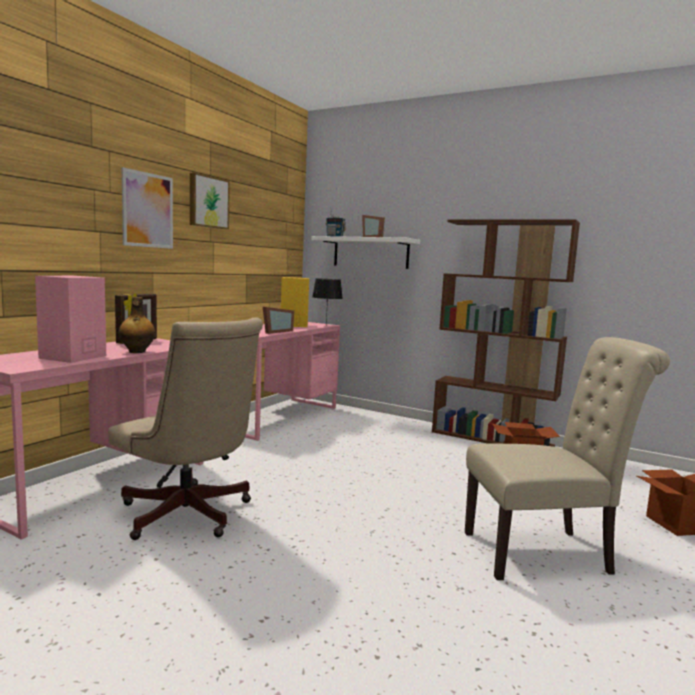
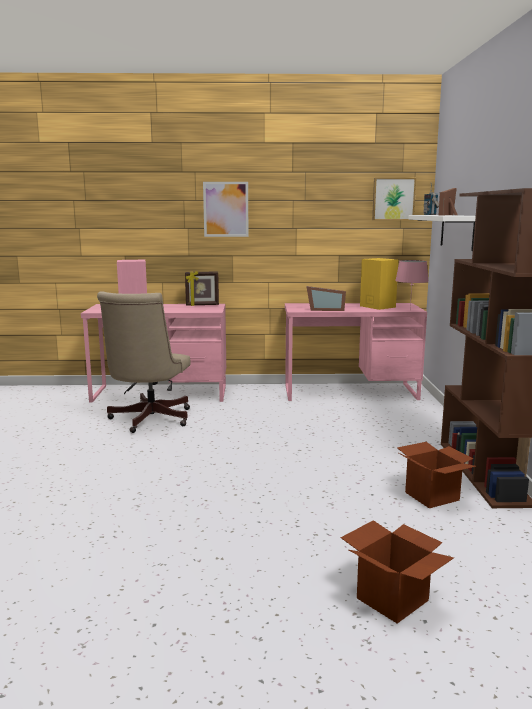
camera: 60 degrees right, 5 degrees up
bottle [119,297,155,353] -> none
picture [190,172,230,229] -> picture moved to [372,178,416,220]
black table lamp [312,278,343,326] -> pink table lamp [395,260,429,308]
beige chair [465,337,670,580] -> none

